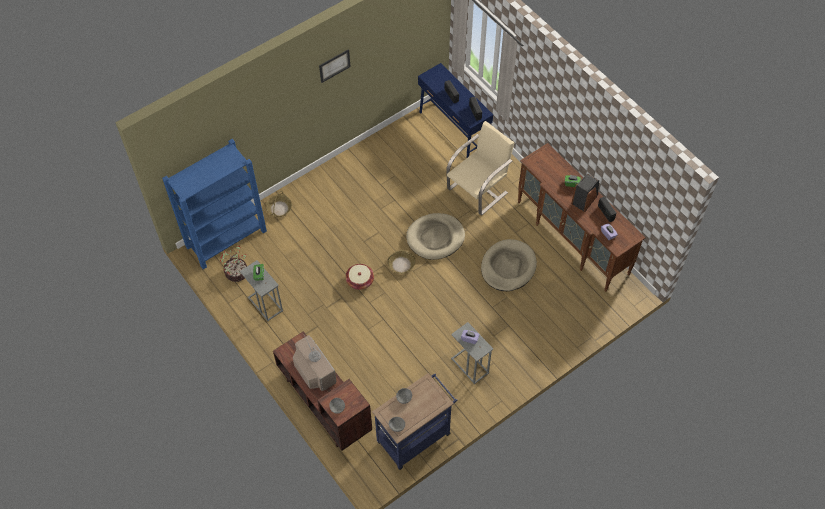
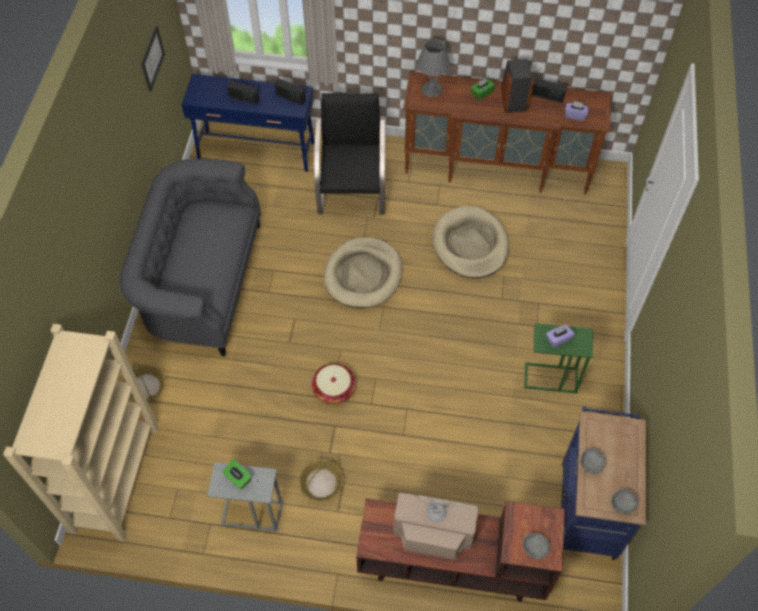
camera: 45 degrees left, 0 degrees up
blue bookcase [162,139,267,270] -> beige bookcase [3,324,159,542]
potted plant [220,246,247,282] -> none
picture [319,49,351,83] -> picture moved to [141,26,165,92]
basket [388,250,415,274] -> basket moved to [299,459,344,502]
beige armchair [446,121,515,215] -> black armchair [314,93,385,215]
grey side table [451,322,493,384] -> green side table [524,323,593,394]
none -> grey sofa [120,159,261,356]
none -> grey table lamp [417,39,450,97]

